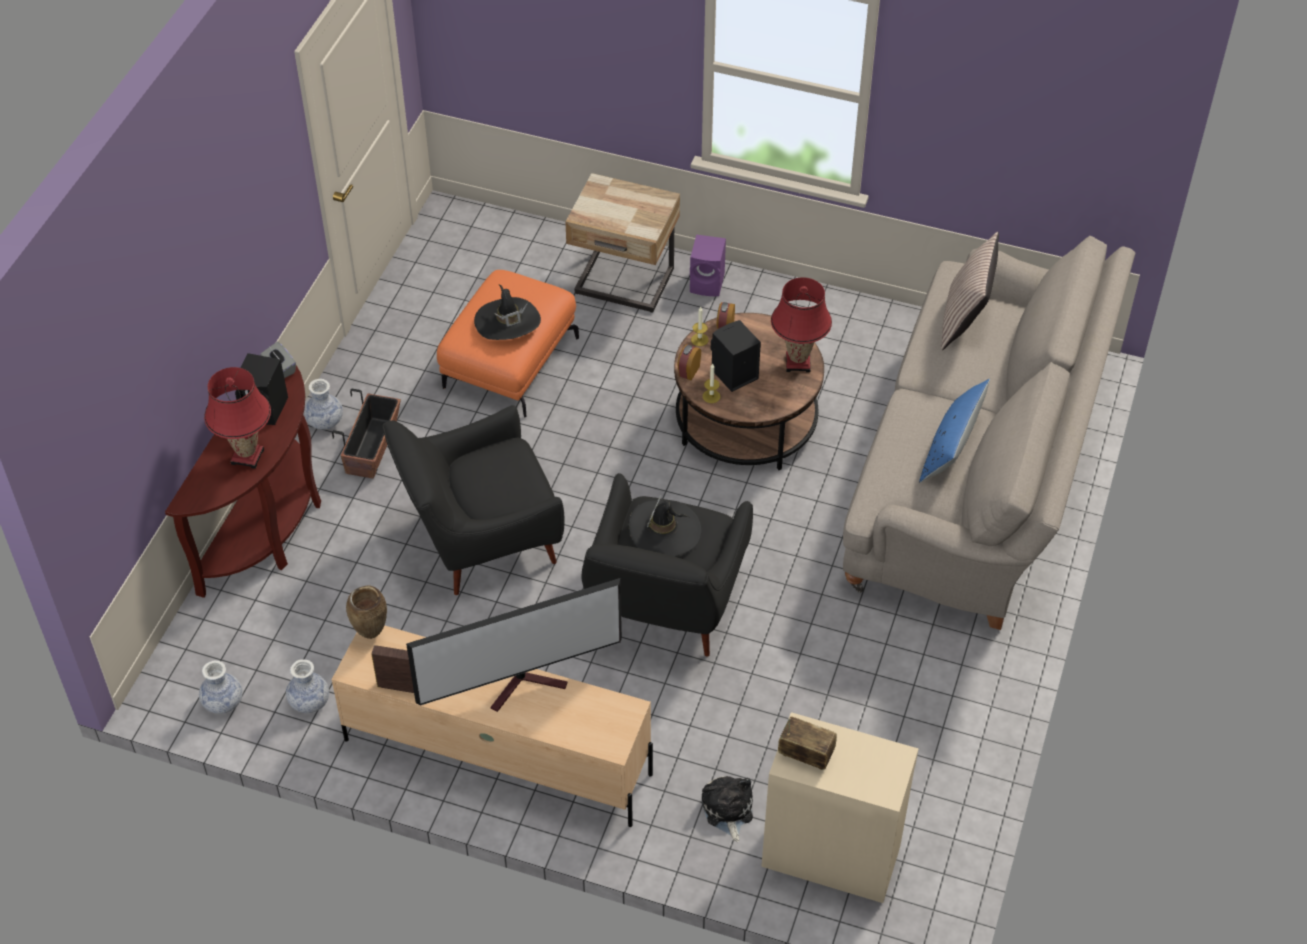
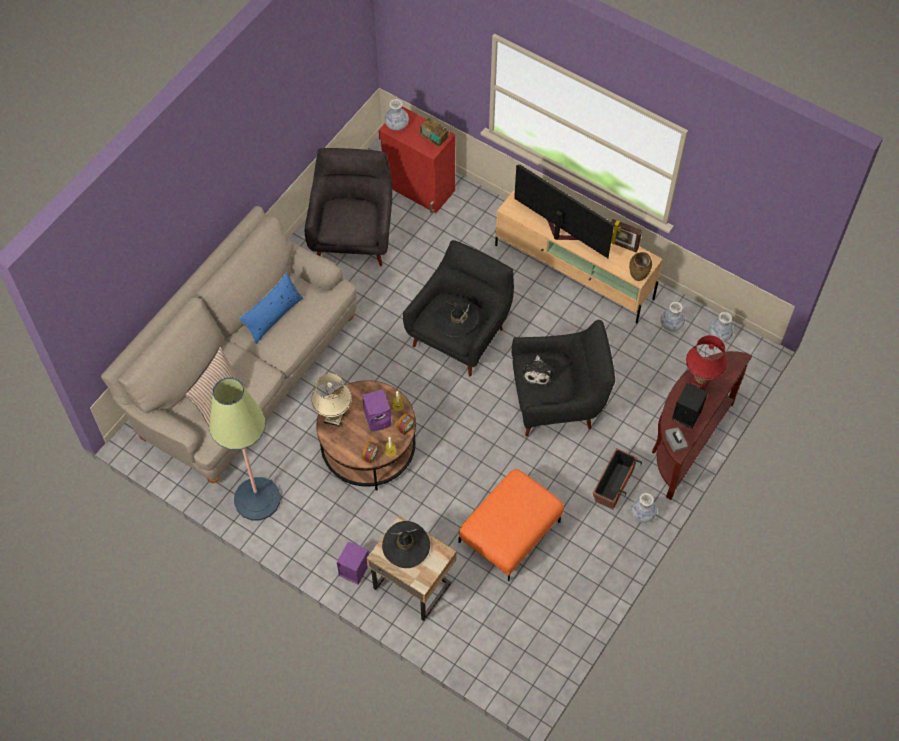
camera: 165 degrees left, 10 degrees up
television [406,578,622,712] -> television turned 45 degrees clockwise [514,165,614,258]
black hat [474,284,541,340] -> black hat moved to [382,521,430,568]
plush toy [702,776,753,842] -> plush toy moved to [523,355,553,386]
black speaker [711,320,761,392] -> purple speaker [362,389,391,432]
beige cabinet [761,712,919,903] -> red cabinet [379,106,455,214]
red table lamp [771,277,832,372] -> beige table lamp [311,374,352,427]
none -> floor lamp [209,378,281,520]
none -> grey armchair [305,148,392,266]
none -> vase [385,99,409,130]

